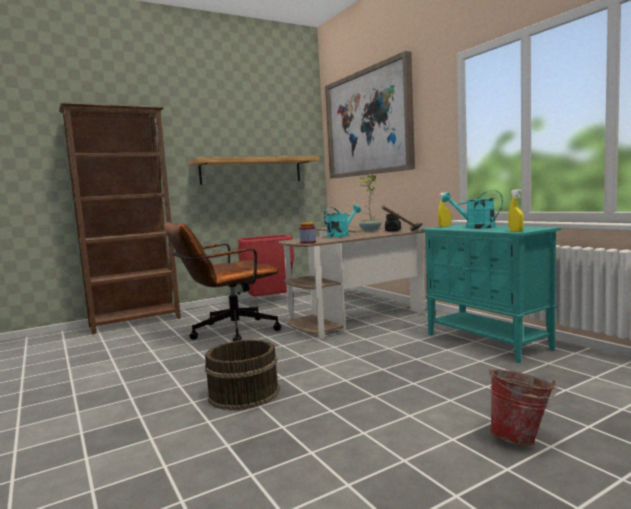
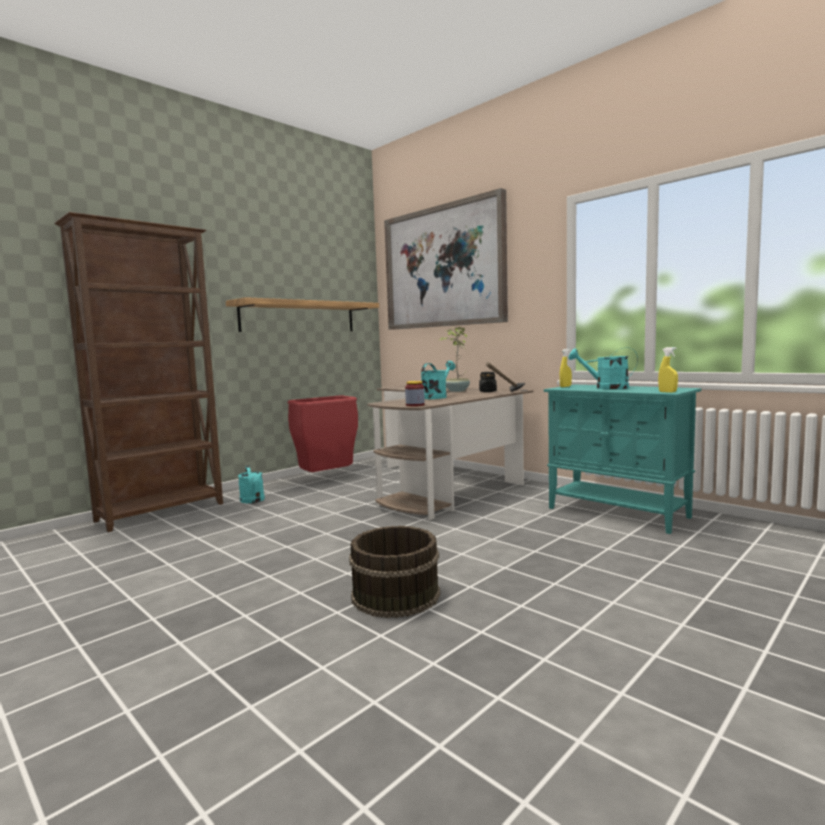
camera: 15 degrees left, 0 degrees up
brown office chair [164,222,281,342] -> none
bucket [489,369,557,446] -> none
none -> turquoise watering can [238,465,265,503]

